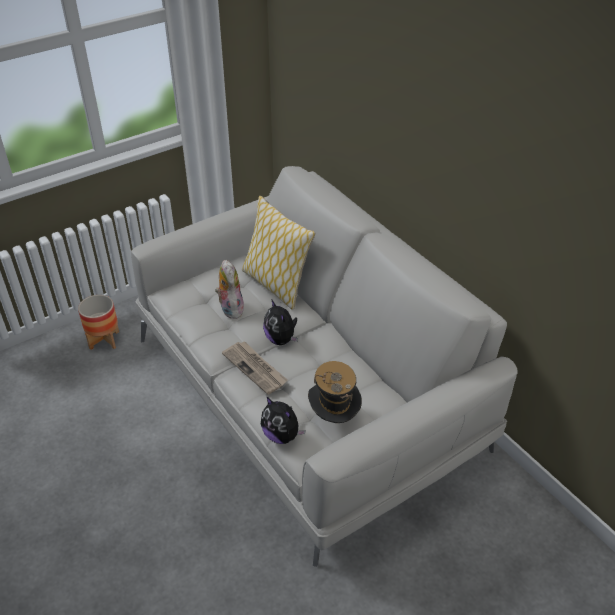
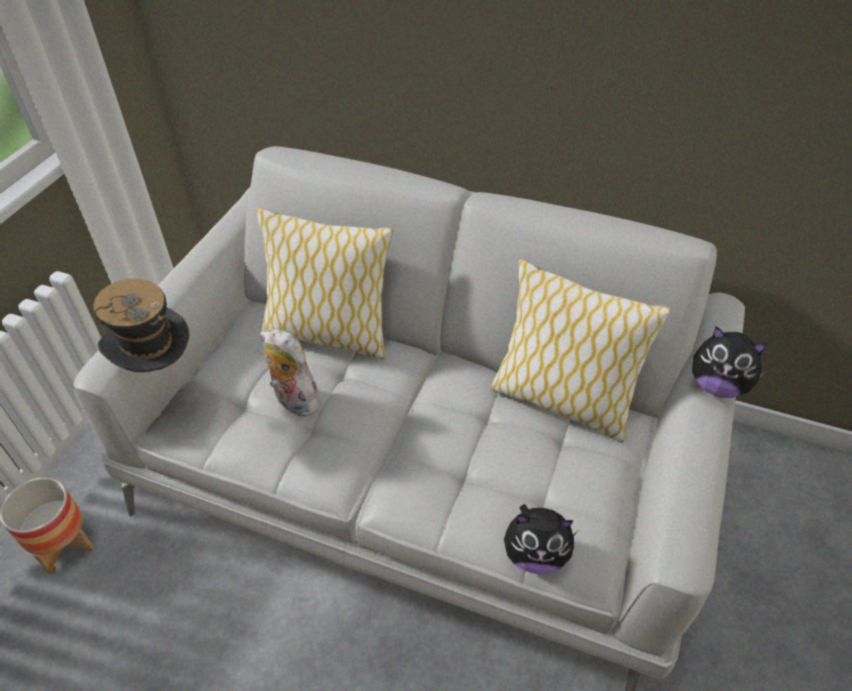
camera: 35 degrees left, 5 degrees up
newspaper [222,341,288,395] -> none
plush toy [263,299,298,345] -> plush toy moved to [692,326,768,398]
hat [308,361,362,423] -> hat moved to [94,279,189,372]
none -> pillow [491,259,671,443]

